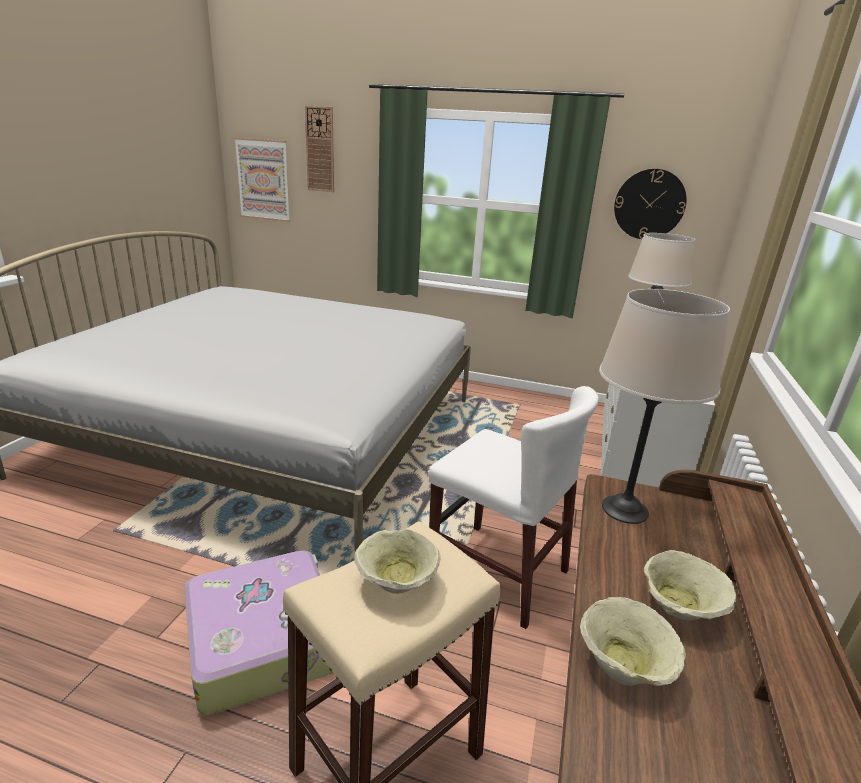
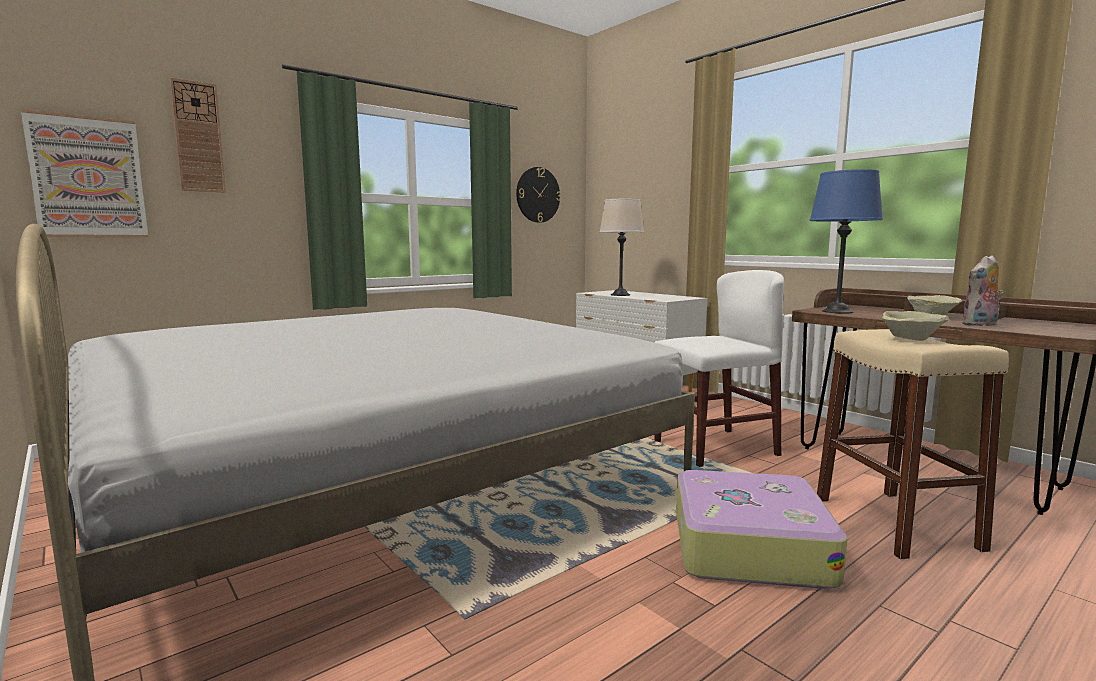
camera: 55 degrees left, 15 degrees down
beige bowl [580,597,686,686] -> plush toy [961,255,1004,326]
beige table lamp [599,289,730,524] -> blue table lamp [809,169,883,314]

